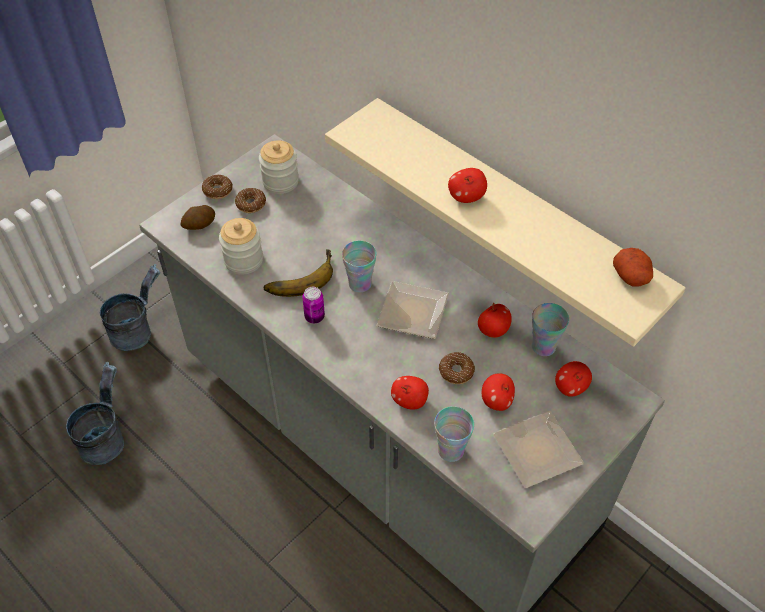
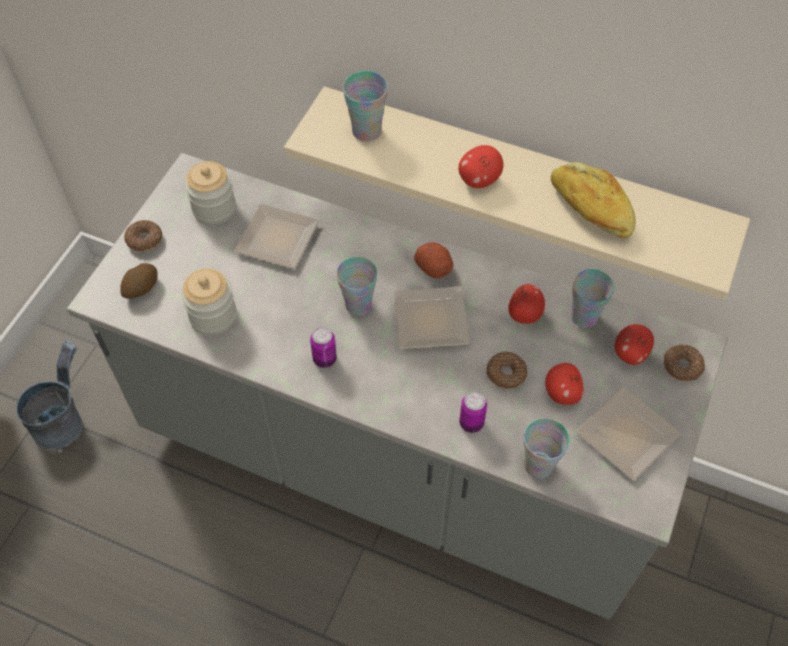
camera: 20 degrees left, 5 degrees up
grey bucket [66,362,124,465] -> none
donut [235,188,266,213] -> donut moved to [664,345,705,382]
banana [264,249,333,297] -> none
apple [391,376,429,410] -> can [459,392,487,433]
potato [613,248,653,287] -> potato moved to [414,242,453,278]
none -> plate [234,204,320,269]
none -> cup [343,71,388,142]
none -> bread [551,162,636,238]

